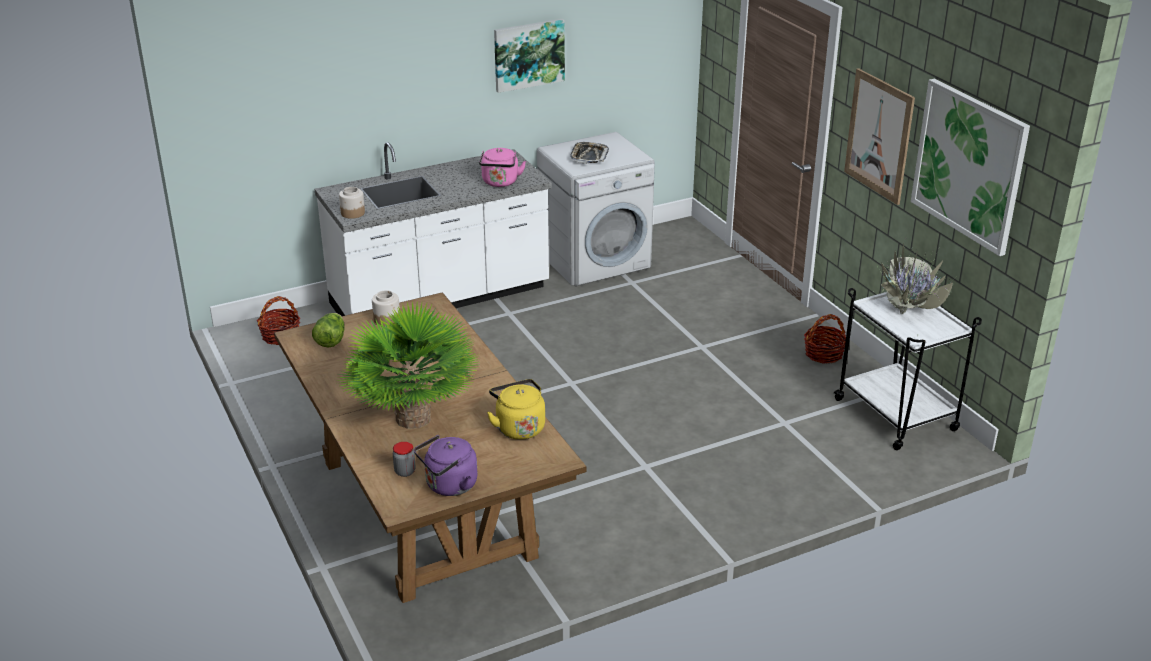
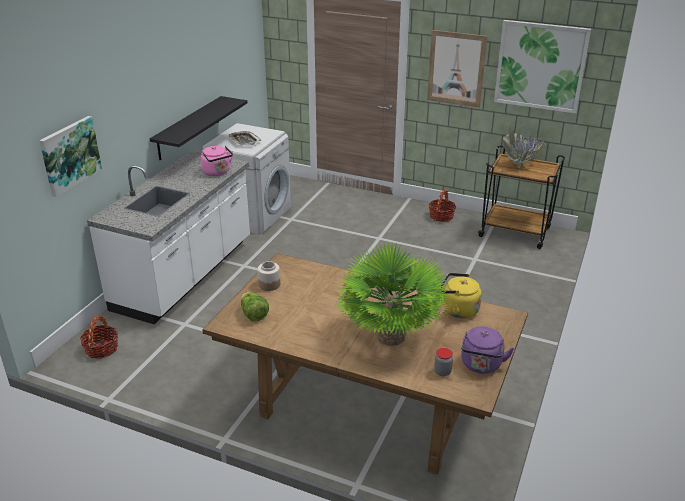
camera: 40 degrees left, 0 degrees up
jar [339,187,365,219] -> none
picture [494,19,565,93] -> picture moved to [39,116,102,197]
white cart [833,288,982,450] -> brown cart [477,146,565,249]
none -> black shelf [150,96,247,160]

